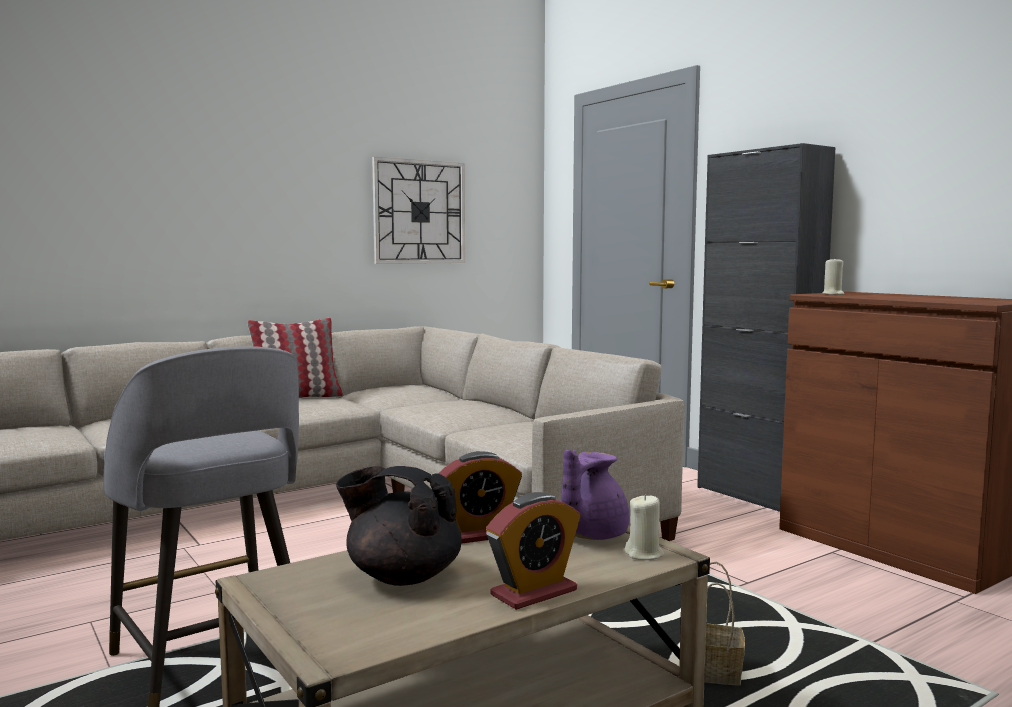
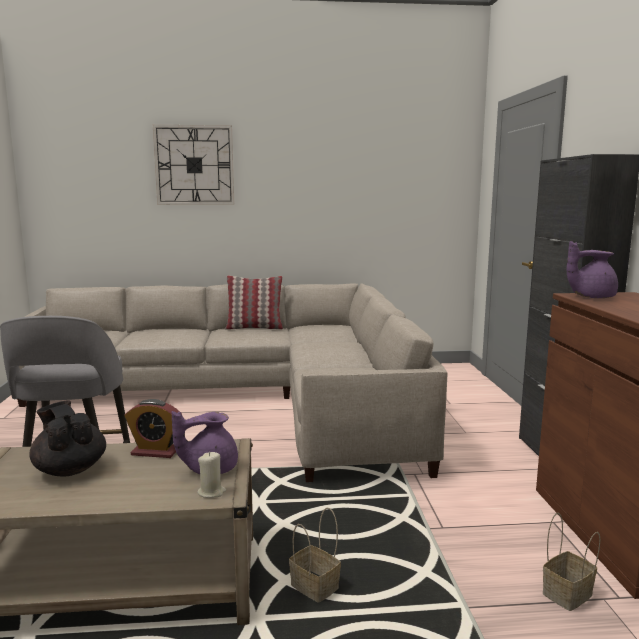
camera: 30 degrees right, 5 degrees up
wall clock [372,157,465,264] -> wall clock moved to [153,125,234,205]
alarm clock [486,492,581,610] -> none
beige candle [822,257,844,295] -> purple teapot [567,241,618,298]
none -> basket [543,513,600,611]

